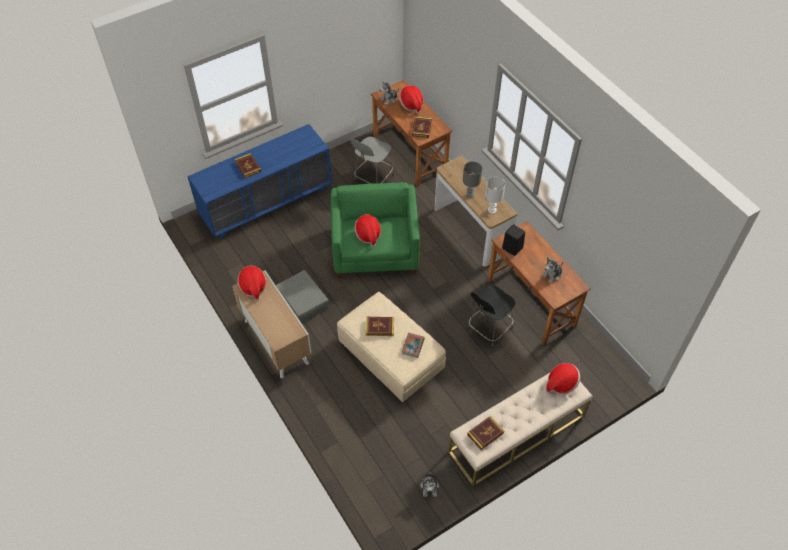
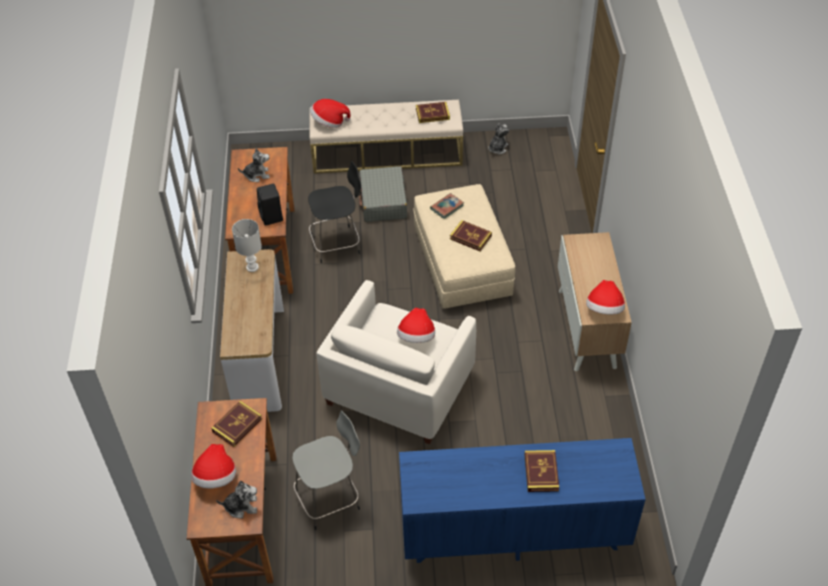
camera: 150 degrees left, 5 degrees down
grey suitcase [276,270,329,324] -> grey suitcase moved to [358,166,407,222]
green armchair [331,182,420,278] -> white armchair [317,280,476,445]
grey table lamp [463,162,482,198] -> none

